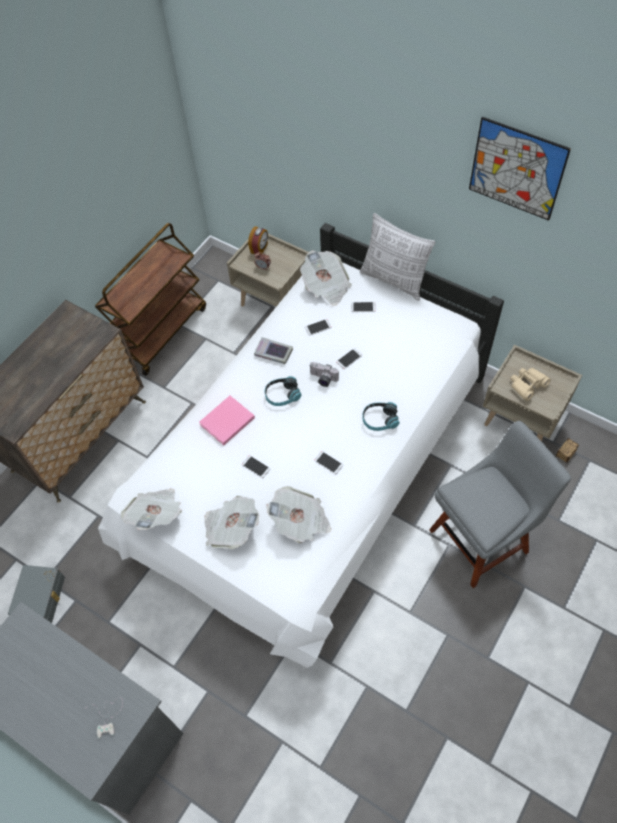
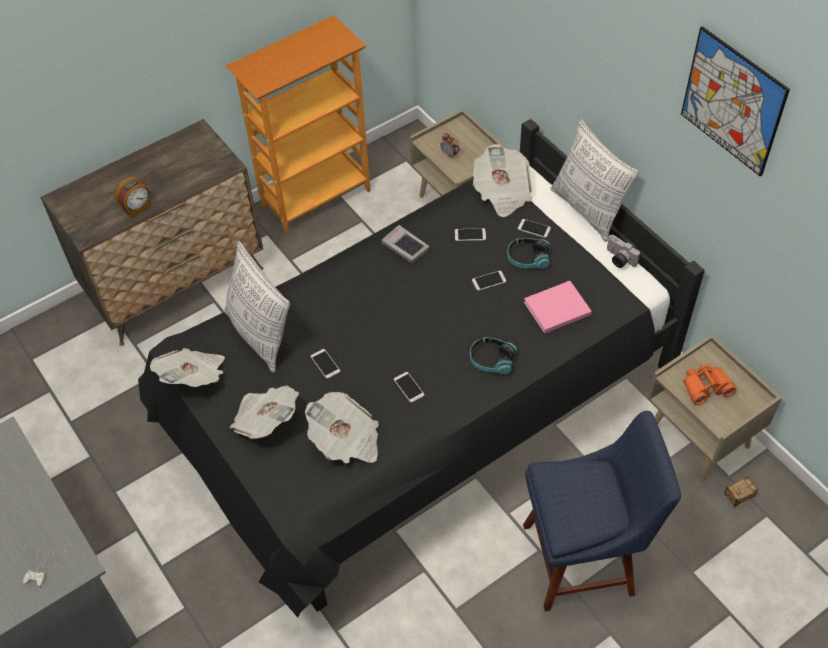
camera: 20 degrees right, 5 degrees down
grey storage box [8,565,65,623] -> none
brown cart [95,223,206,376] -> bookcase [226,15,370,236]
white bed [98,223,504,668] -> black bed [138,119,705,617]
pink book [199,396,255,445] -> pink book moved to [524,281,592,334]
alarm clock [248,226,268,254] -> alarm clock moved to [115,177,151,218]
headphones [265,376,302,406] -> headphones moved to [507,238,550,269]
camera [309,362,339,387] -> camera moved to [607,235,640,268]
grey chair [429,421,571,588] -> blue chair [523,411,681,611]
beige binoculars [510,368,551,401] -> orange binoculars [683,364,737,405]
none -> pillow [224,241,290,373]

